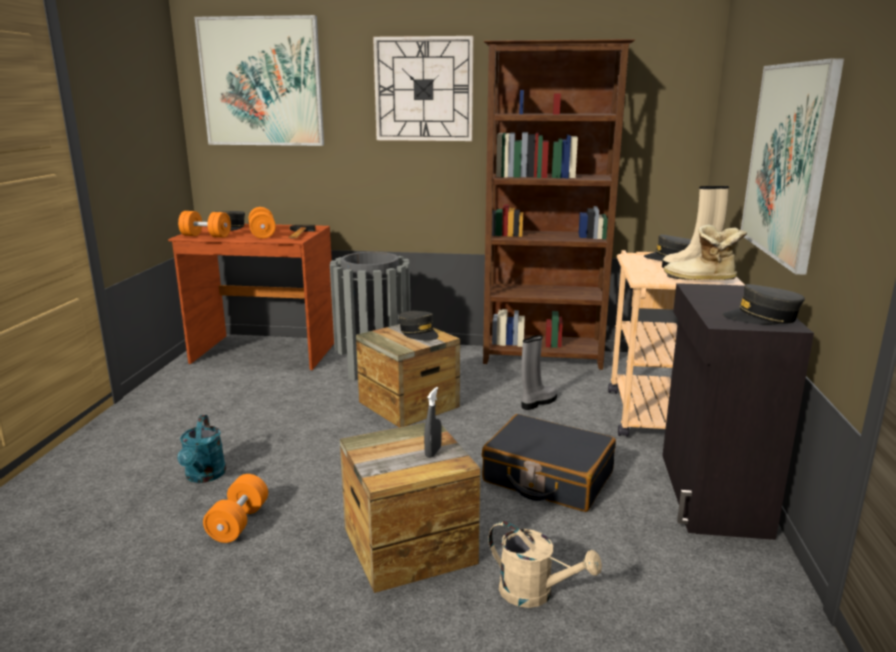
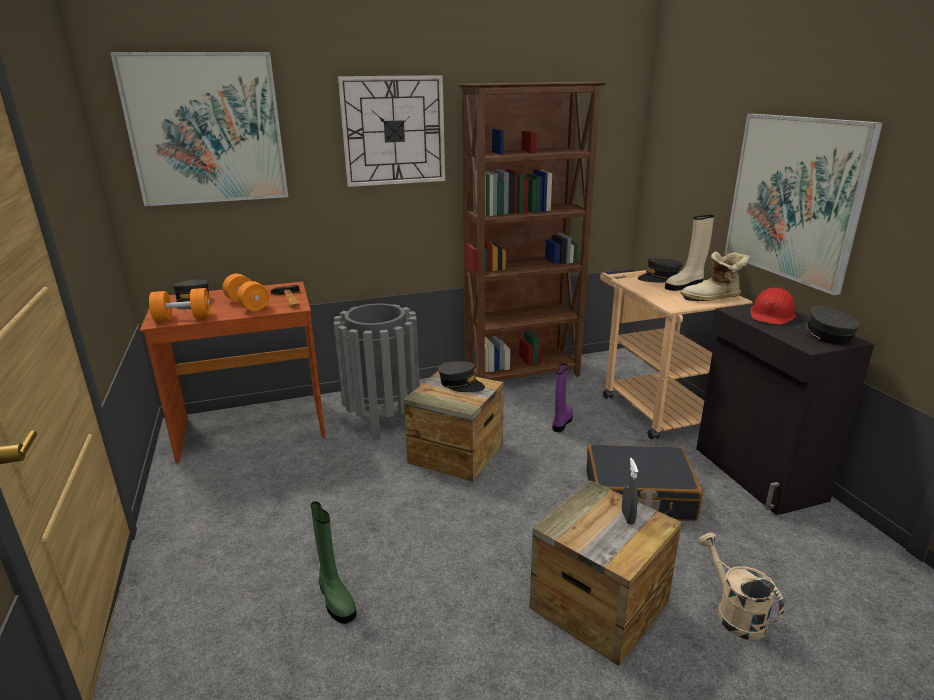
camera: 25 degrees left, 5 degrees up
turquoise watering can [177,415,226,483] -> green boot [311,501,357,624]
orange dumbbell [203,474,268,543] -> none
beige watering can [488,521,602,608] -> beige watering can turned 120 degrees counterclockwise [698,533,784,640]
grey boot [521,335,557,410] -> purple boot [552,364,573,432]
grey cap [722,284,805,325] -> grey cap turned 90 degrees clockwise [796,306,860,345]
none -> red hard hat [750,287,796,324]

